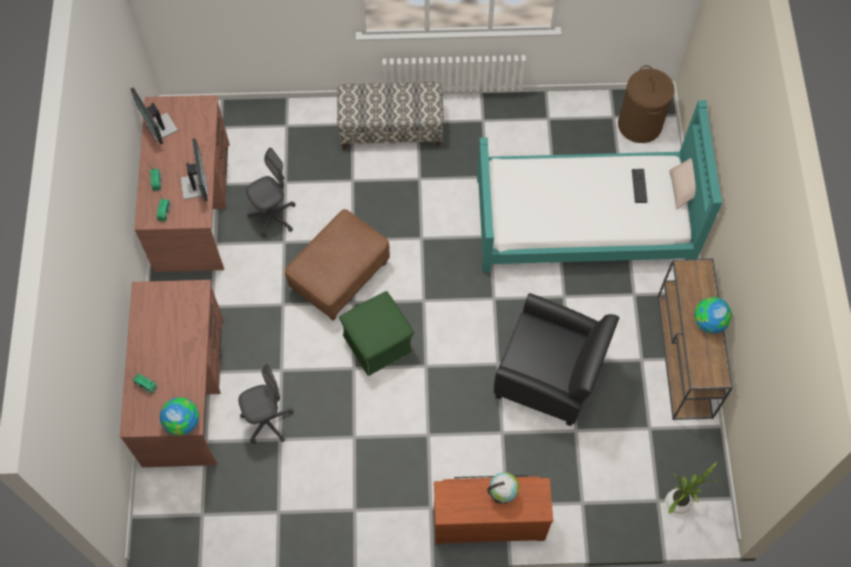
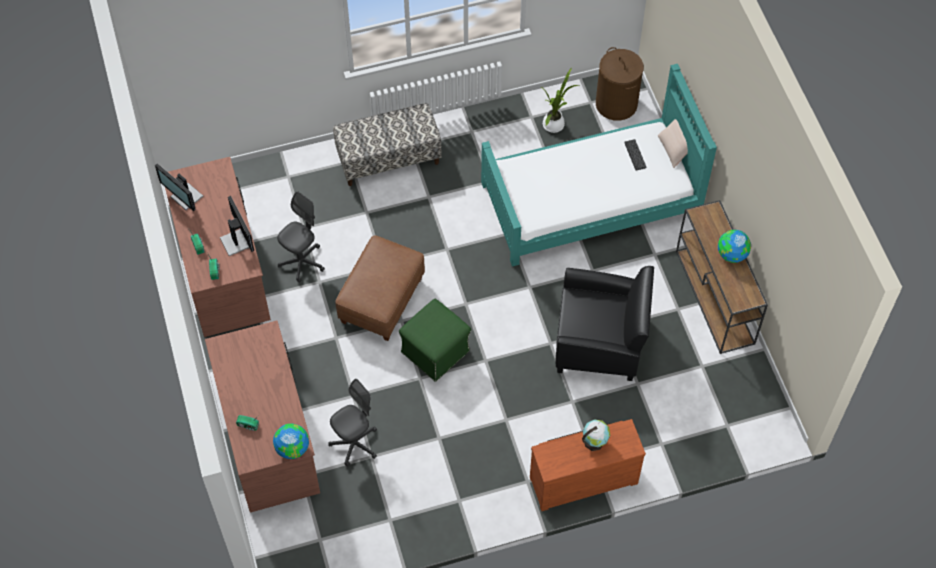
camera: 15 degrees left, 5 degrees down
potted plant [665,461,721,516] -> potted plant moved to [541,68,580,133]

